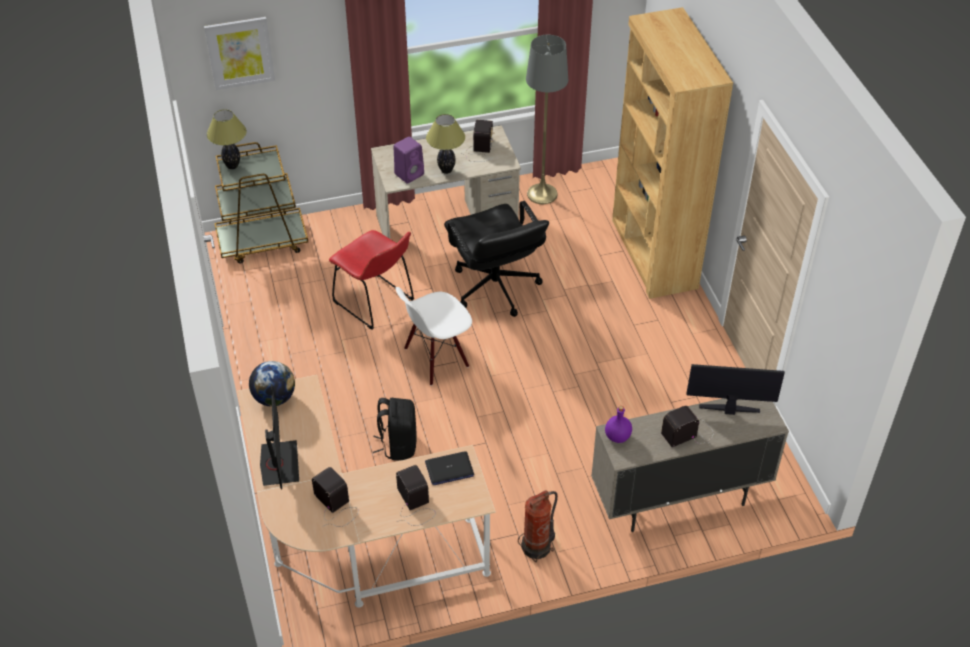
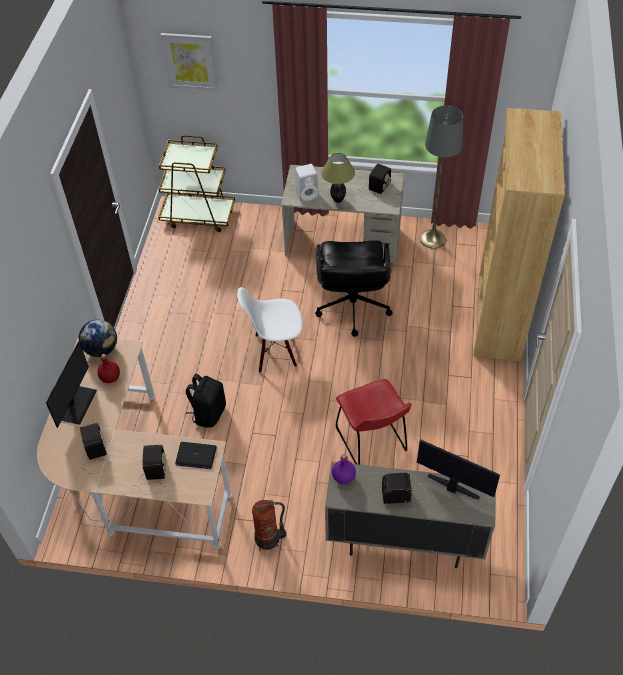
camera: 25 degrees right, 5 degrees up
table lamp [207,109,247,169] -> none
red chair [329,230,414,330] -> red chair moved to [336,379,412,465]
purple speaker [393,136,424,184] -> white speaker [295,164,319,202]
none -> red bottle [98,354,120,383]

